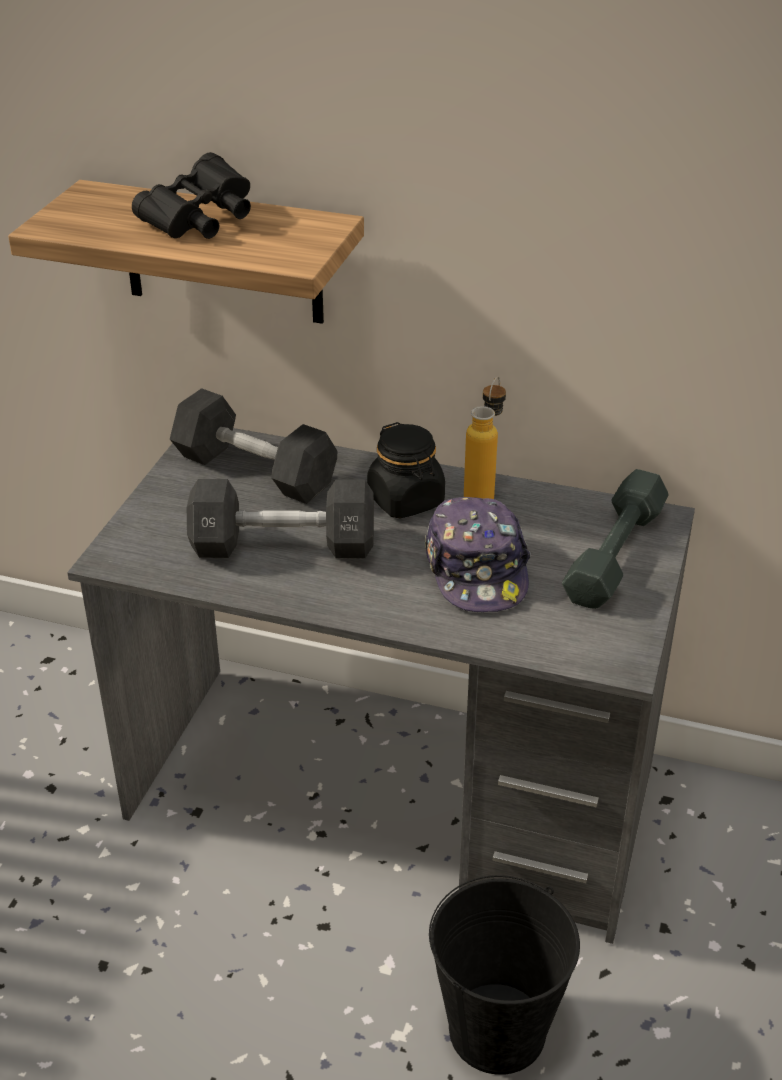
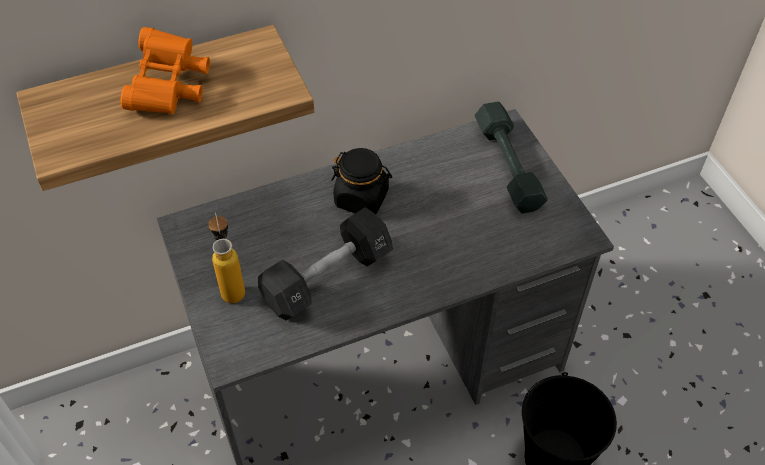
camera: 40 degrees left, 15 degrees up
black binoculars [132,152,251,239] -> orange binoculars [121,27,210,115]
black dumbbell [170,388,337,504] -> none
cap [425,497,531,612] -> none
bottle [464,377,506,499] -> bottle moved to [208,212,245,303]

